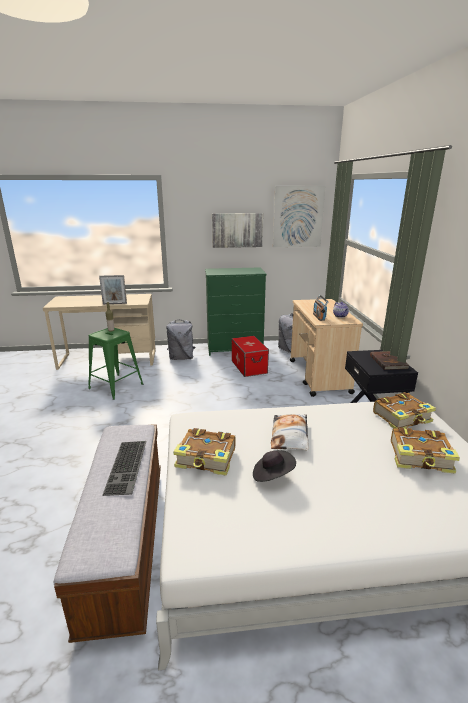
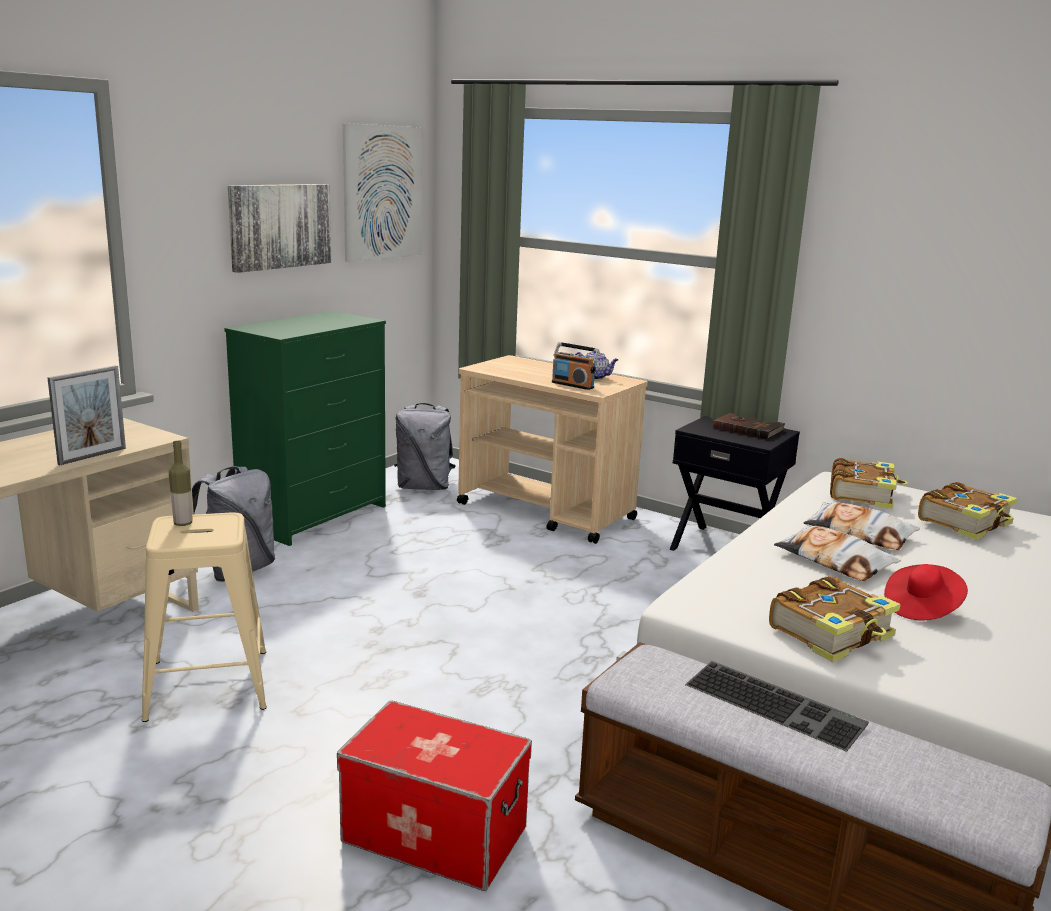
camera: 50 degrees left, 5 degrees down
green stool [88,328,143,400] -> beige stool [142,513,267,722]
storage box [231,336,269,377] -> storage box moved to [337,700,532,891]
black hat [253,450,296,482] -> red hat [884,564,968,620]
none -> pillow [804,502,920,550]

